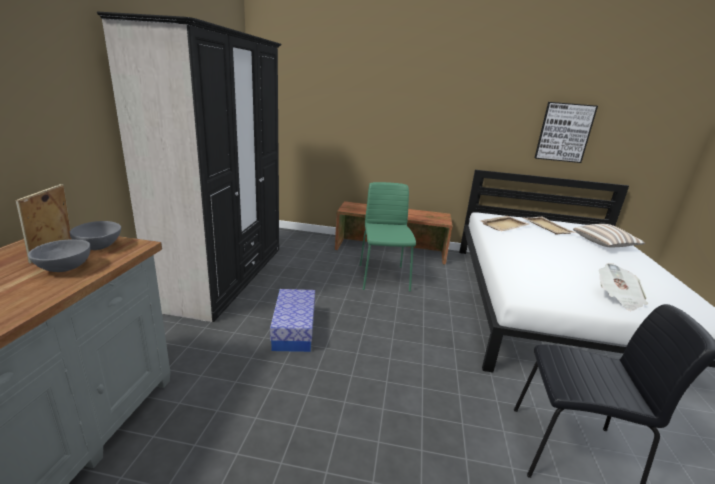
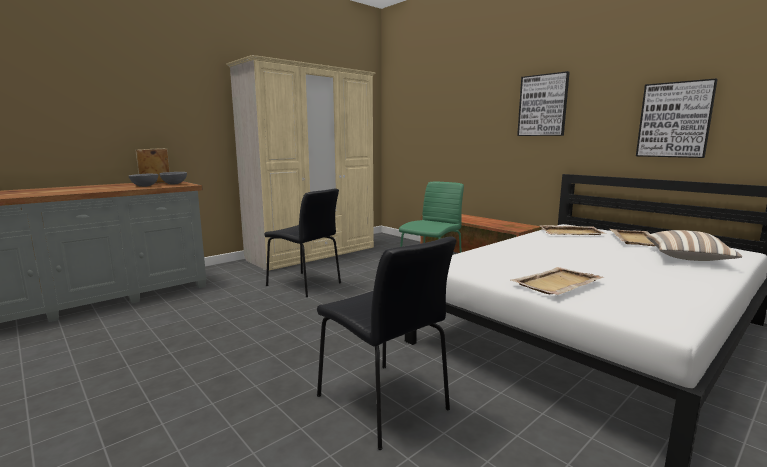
camera: 40 degrees right, 10 degrees down
black wardrobe [97,11,281,322] -> beige wardrobe [226,55,375,271]
storage box [270,289,315,352] -> black chair [264,188,341,297]
newspaper [599,263,648,311] -> beige tray [510,267,604,295]
none -> picture [517,71,570,136]

